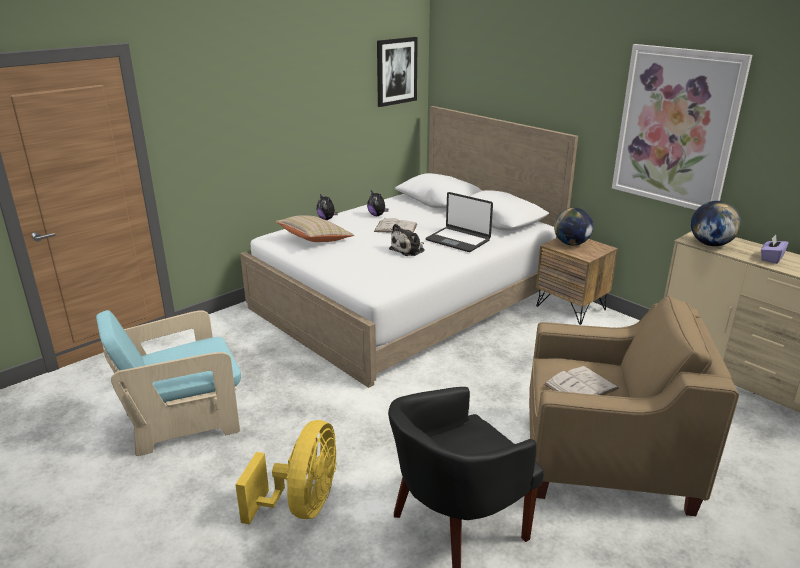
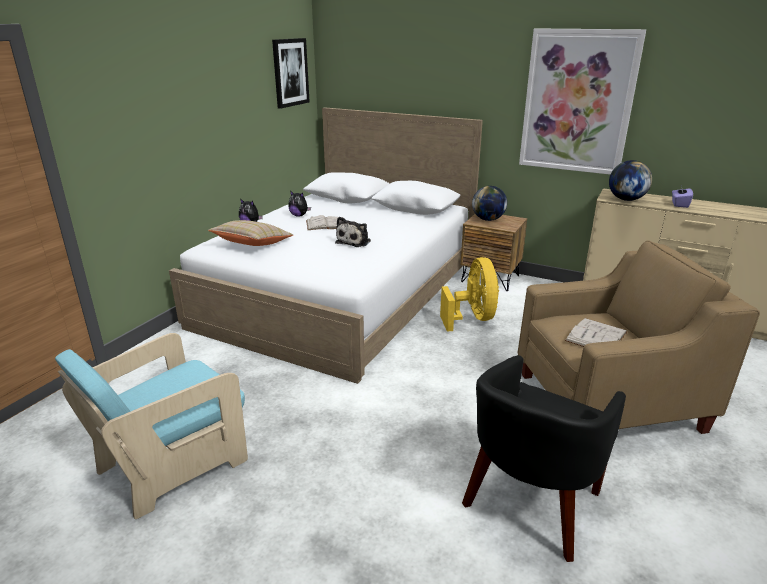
camera: 20 degrees left, 0 degrees up
yellow fan [235,420,337,525] -> yellow fan moved to [440,257,499,331]
laptop [425,192,493,252] -> none

